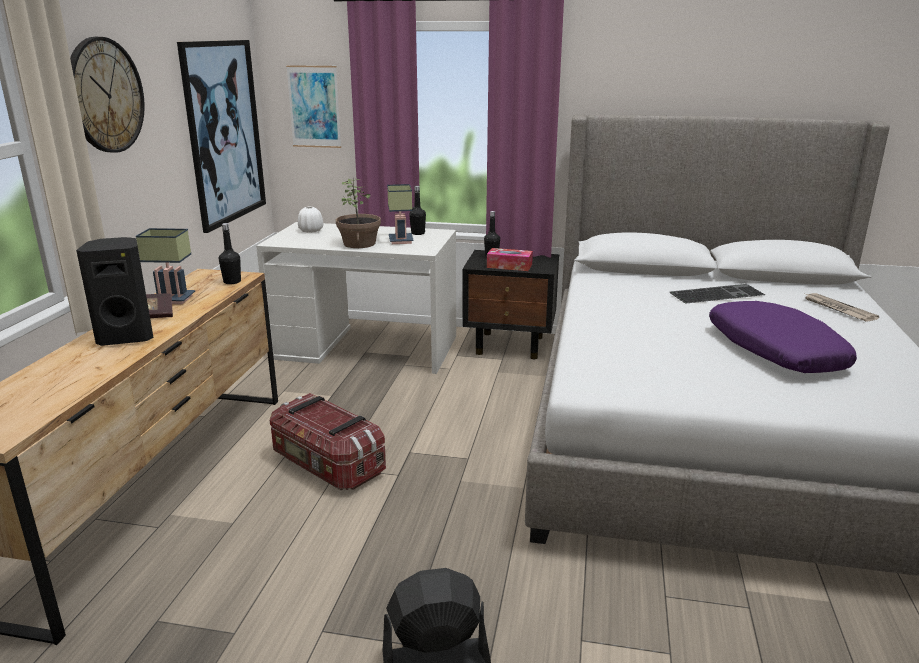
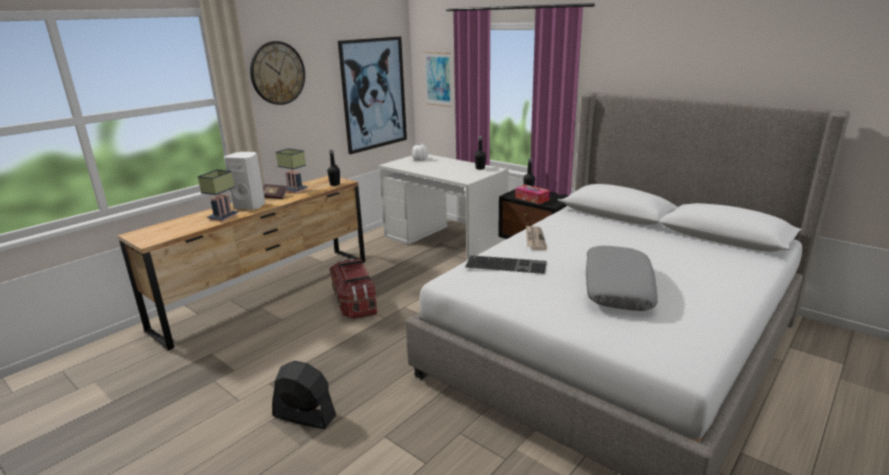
camera: 30 degrees right, 0 degrees up
black speaker [76,237,154,346] -> white speaker [224,152,265,210]
potted plant [336,178,381,248] -> none
table lamp [387,184,414,244] -> table lamp moved to [197,170,239,222]
keyboard [670,284,765,304] -> keyboard moved to [465,255,547,274]
purple pillow [709,301,857,373] -> grey pillow [586,246,658,311]
newspaper [805,293,879,322] -> newspaper moved to [526,225,547,250]

